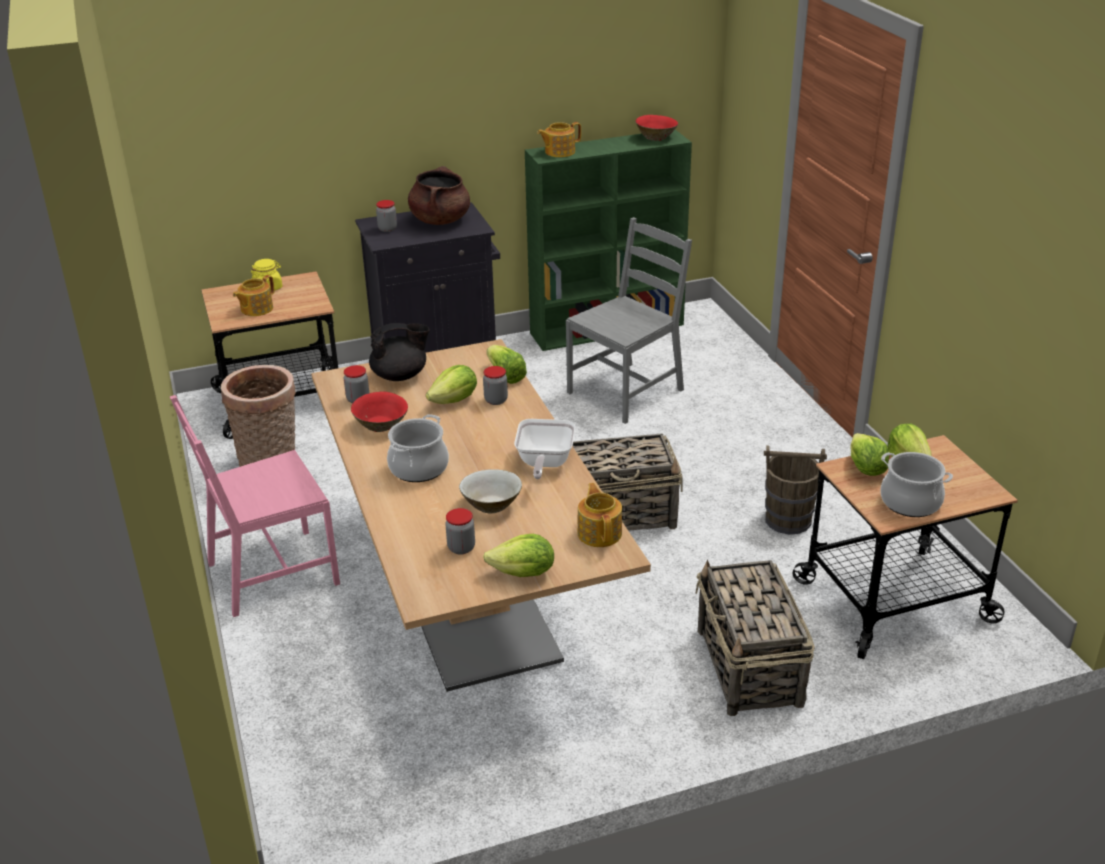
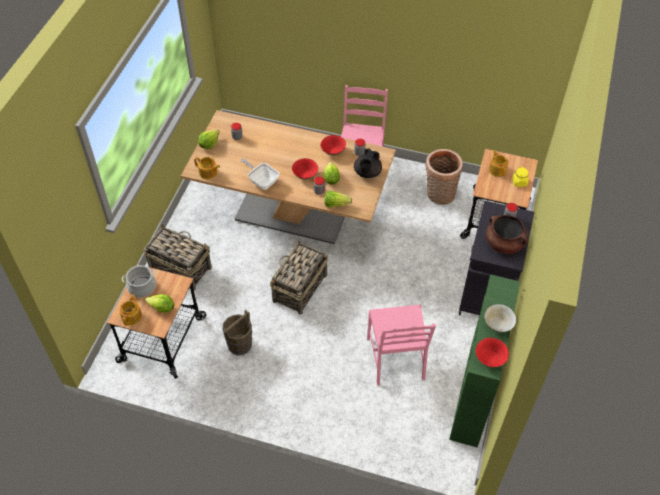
camera: 125 degrees right, 20 degrees up
cooking pot [387,414,449,482] -> none
beige bowl [459,469,522,513] -> beige bowl moved to [484,304,516,332]
teapot [537,122,581,157] -> teapot moved to [119,294,142,326]
grey chair [566,217,692,424] -> pink chair [367,305,436,385]
lettuce [850,433,889,476] -> none
none -> red bowl [292,158,318,180]

